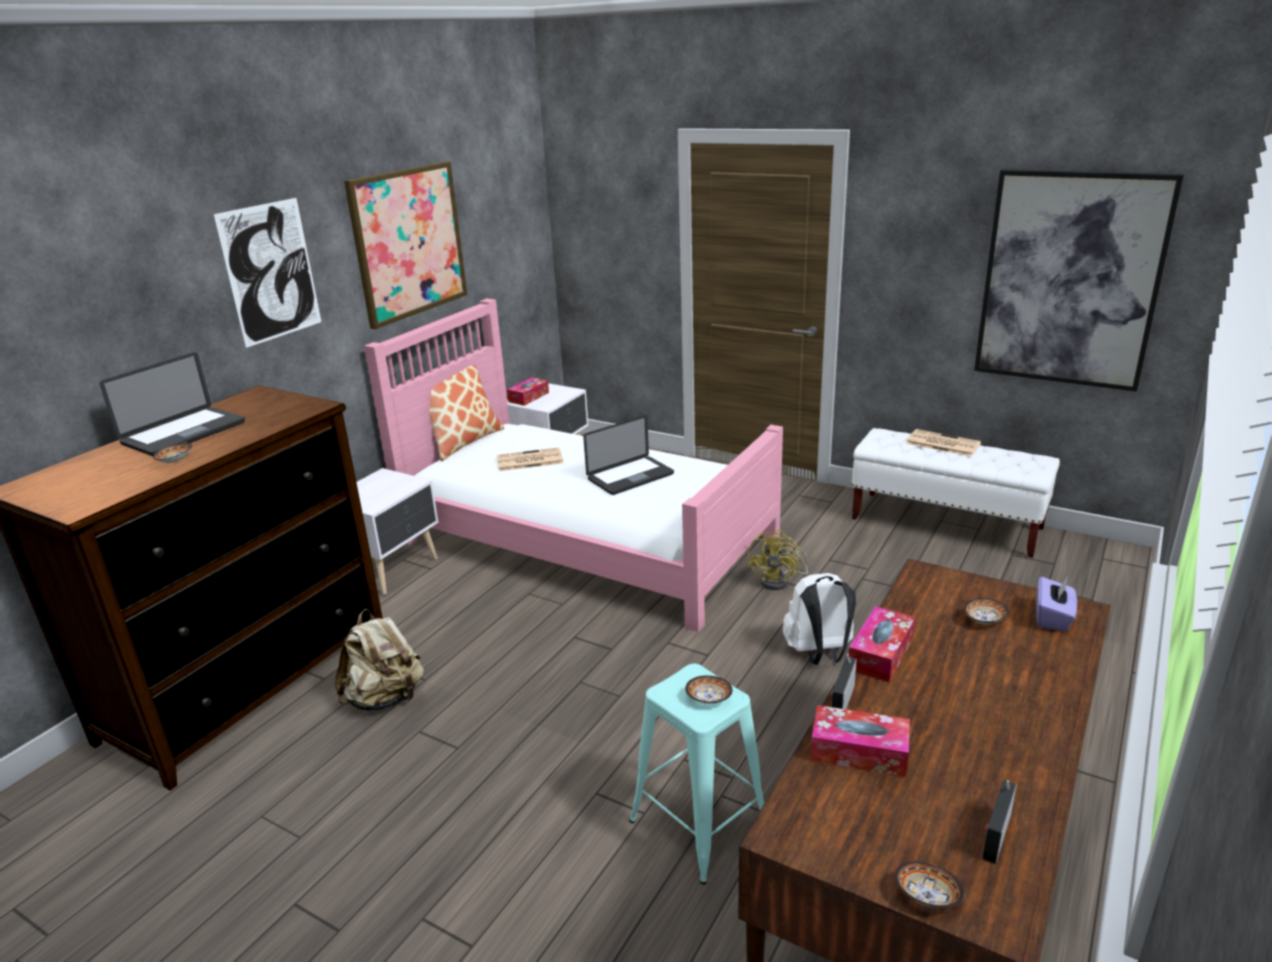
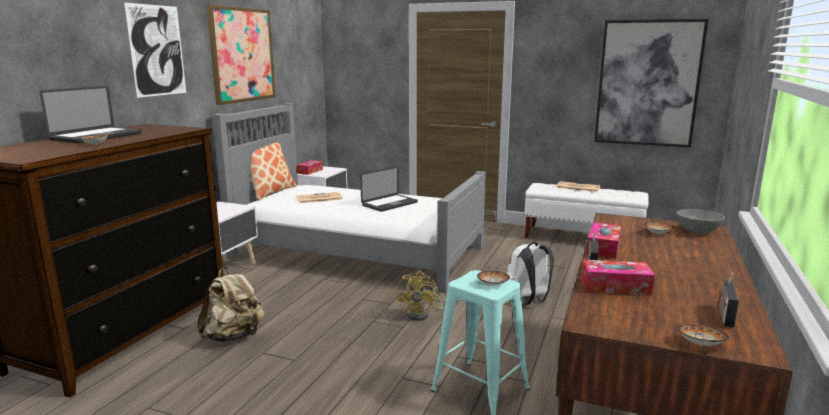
camera: 10 degrees left, 10 degrees down
pink bed [364,298,783,632] -> grey bed [212,103,486,293]
yellow fan [748,530,808,590] -> yellow fan moved to [396,271,443,321]
purple tissue box [1036,577,1077,632] -> grey bowl [677,209,725,234]

